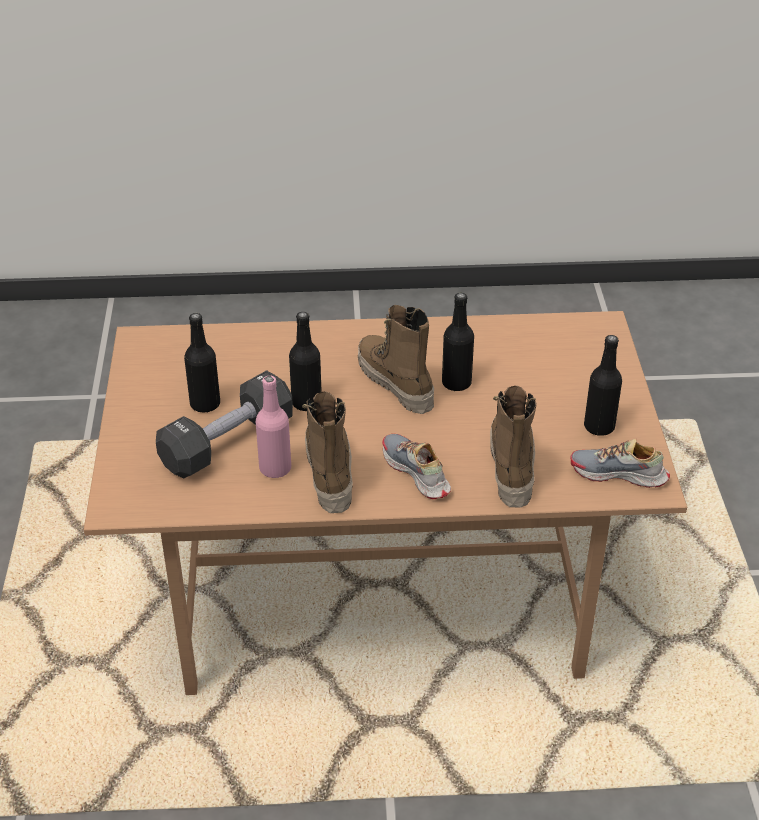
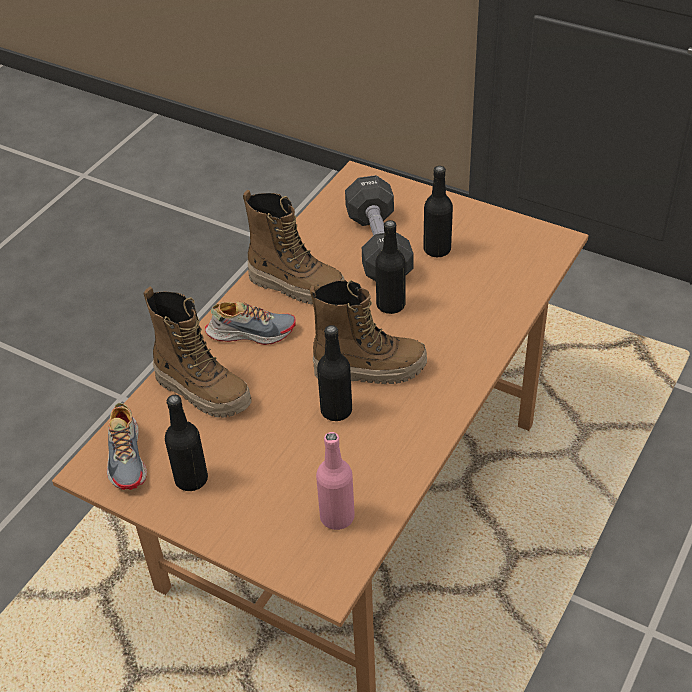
camera: 125 degrees right, 5 degrees up
pink bottle [256,376,291,478] -> pink bottle moved to [316,432,355,530]
shoe [571,439,670,488] -> shoe turned 120 degrees clockwise [107,403,147,490]

